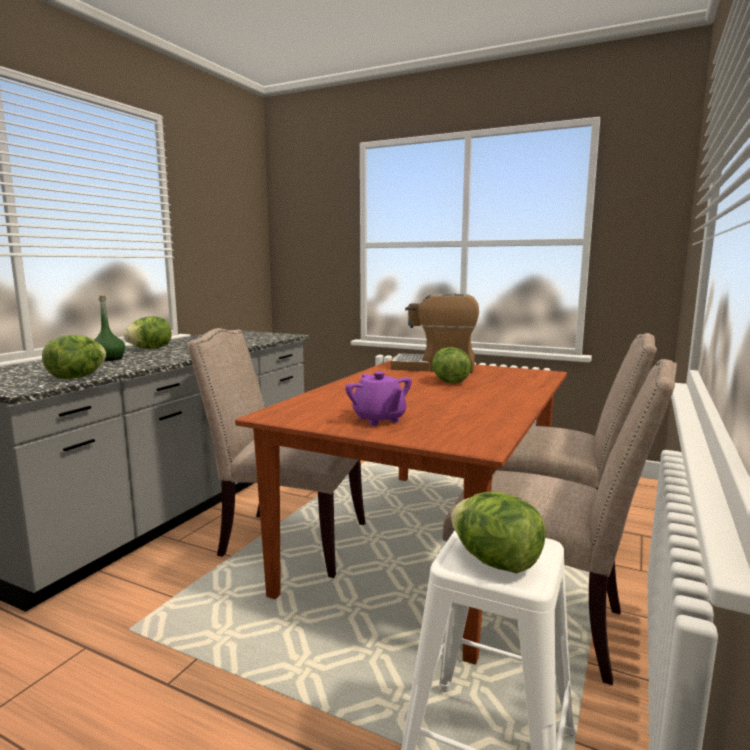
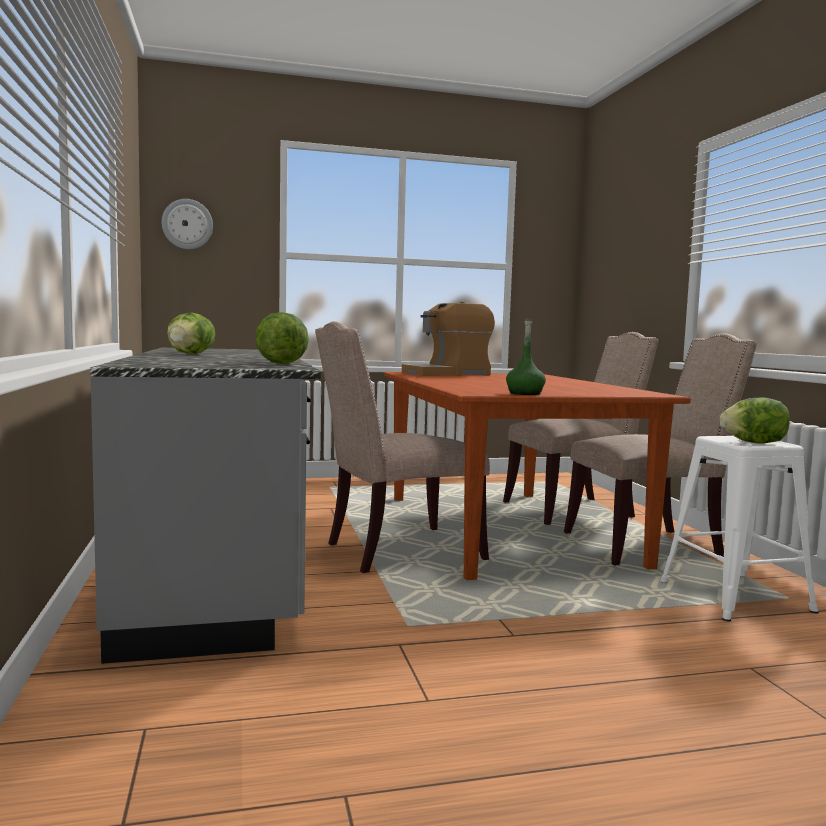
camera: 40 degrees left, 5 degrees down
green bottle [94,295,125,361] -> green bottle moved to [506,318,546,395]
purple teapot [345,372,412,426] -> none
lettuce [432,347,471,383] -> none
none -> wall clock [162,199,213,249]

